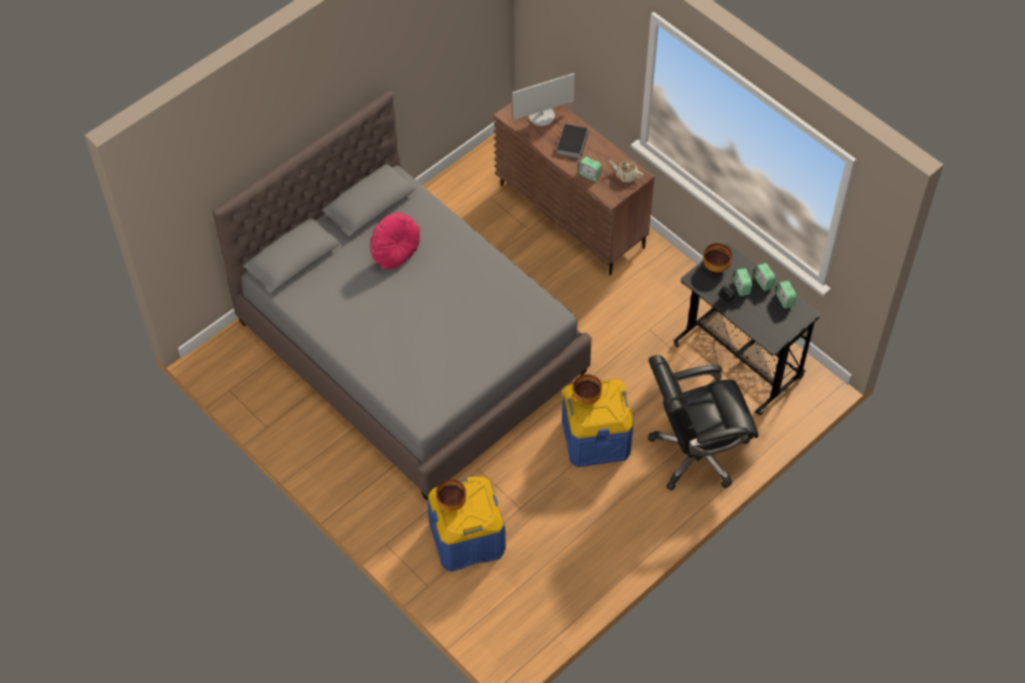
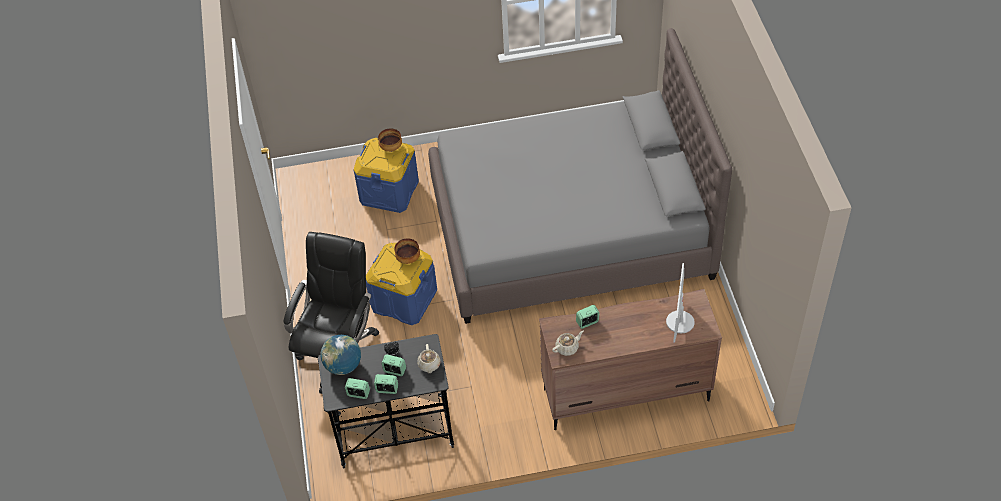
camera: 125 degrees right, 5 degrees down
pink pillow [370,213,420,270] -> none
book [557,124,589,158] -> none
bowl [703,243,732,272] -> beige teapot [417,344,441,373]
none -> globe [320,335,361,375]

